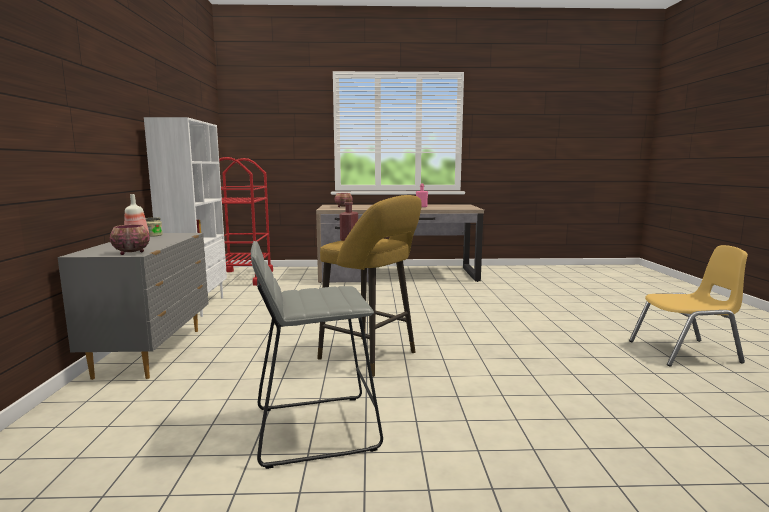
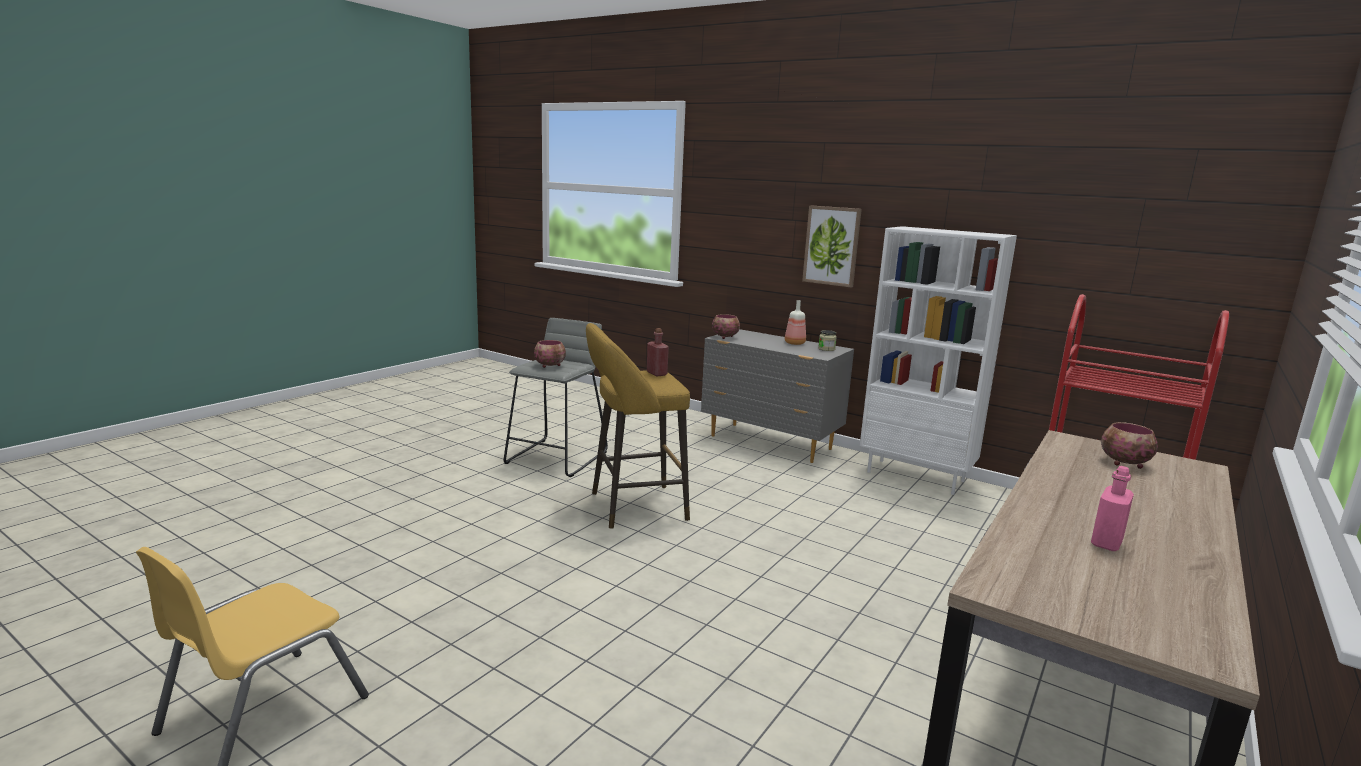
camera: 125 degrees right, 5 degrees up
none -> bowl [534,340,566,368]
none -> picture [802,205,862,287]

